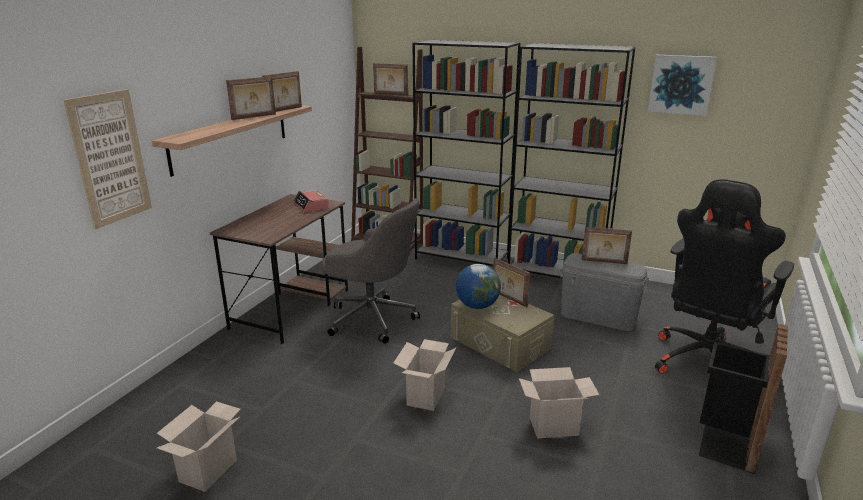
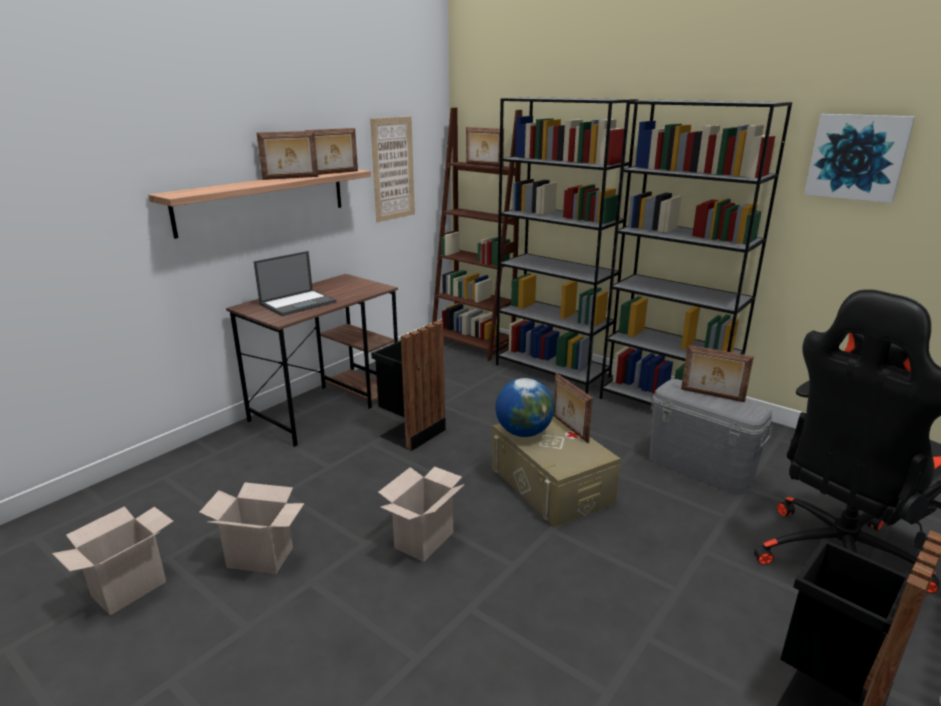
camera: 15 degrees right, 0 degrees up
picture [63,89,152,229] -> picture moved to [370,116,415,223]
alarm clock [293,190,329,213] -> none
grey office chair [321,198,420,344] -> black trash can [371,321,446,451]
cardboard box [519,367,599,438] -> cardboard box moved to [199,482,304,574]
none -> laptop [254,251,336,316]

